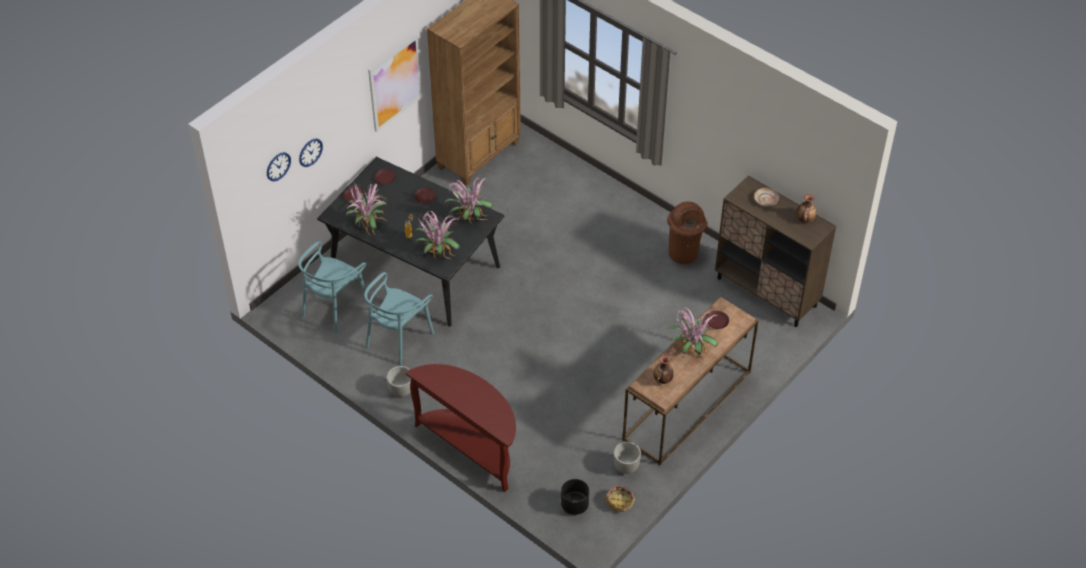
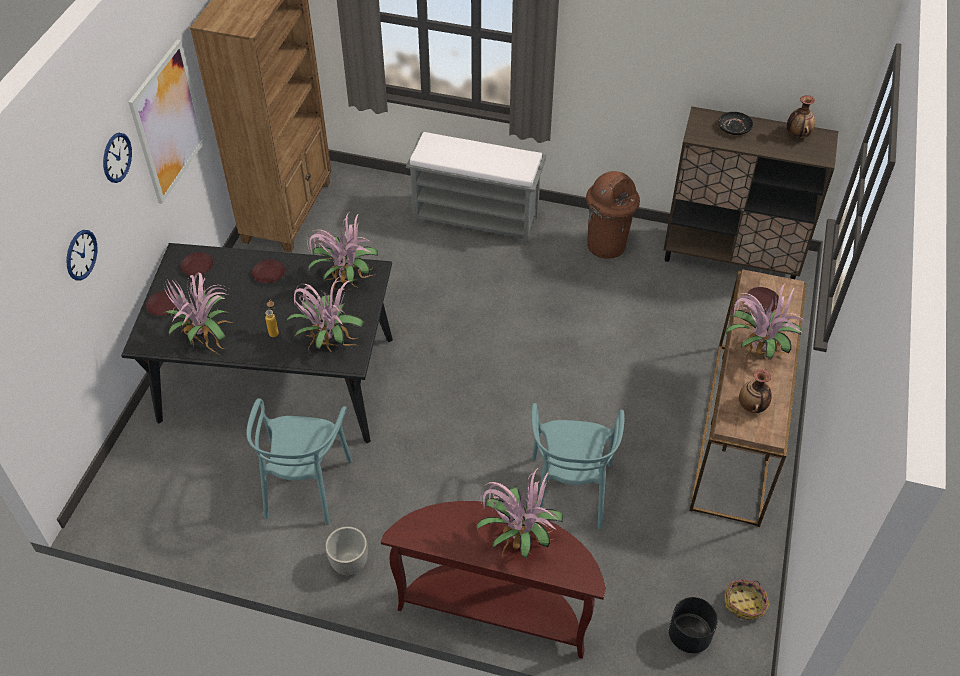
camera: 25 degrees left, 0 degrees up
wall clock [267,152,291,181] -> wall clock moved to [103,133,132,183]
turquoise chair [298,241,369,333] -> turquoise chair moved to [532,403,624,529]
planter [613,442,641,474] -> none
beige plate [754,188,779,207] -> black plate [718,112,753,135]
none -> grey bench [406,132,546,244]
none -> potted plant [477,467,563,558]

